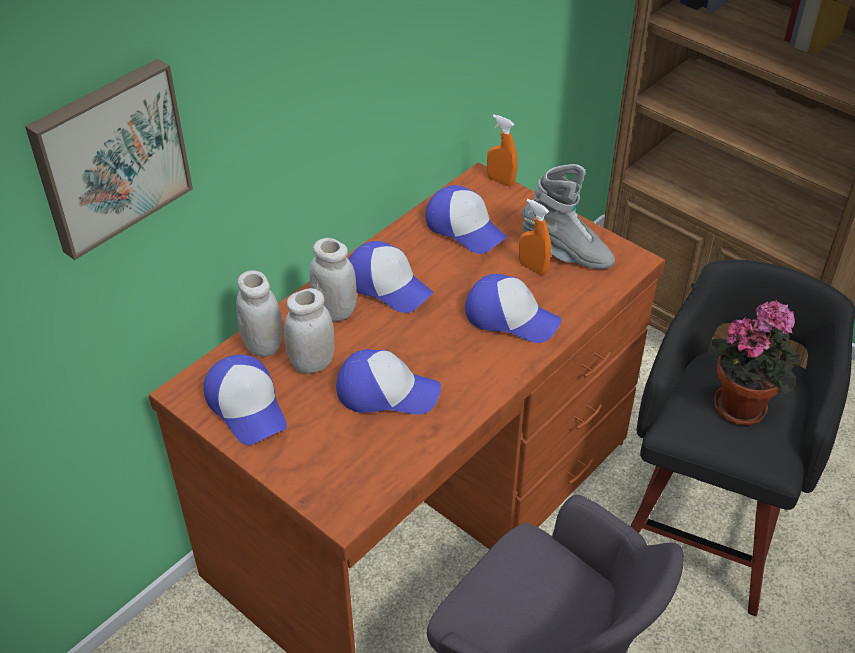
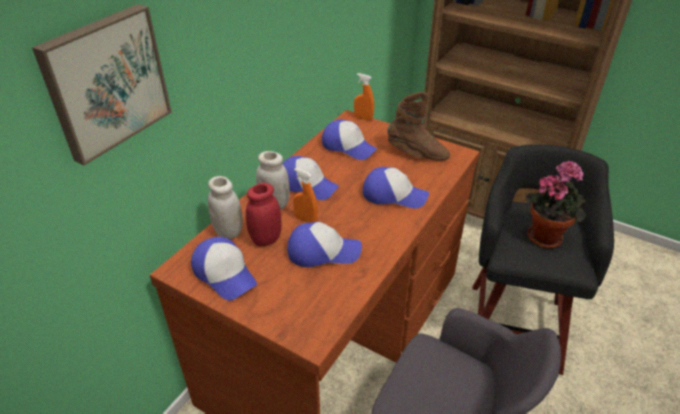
camera: 10 degrees left, 5 degrees down
white jar [284,288,335,374] -> red jar [246,183,282,247]
orange spray bottle [519,199,551,275] -> orange spray bottle moved to [293,168,318,223]
grey boot [522,164,615,269] -> brown boot [387,92,450,161]

